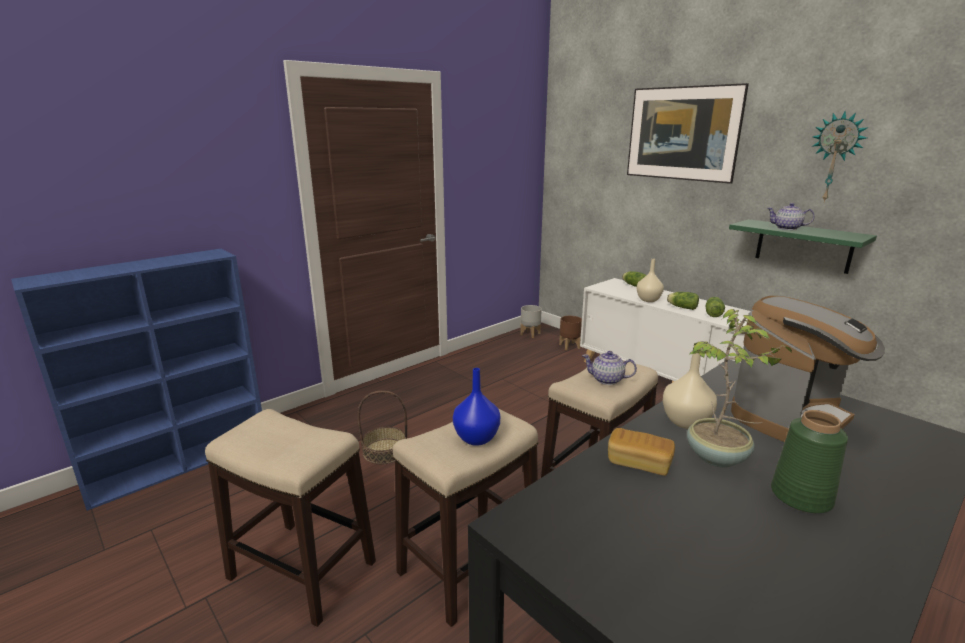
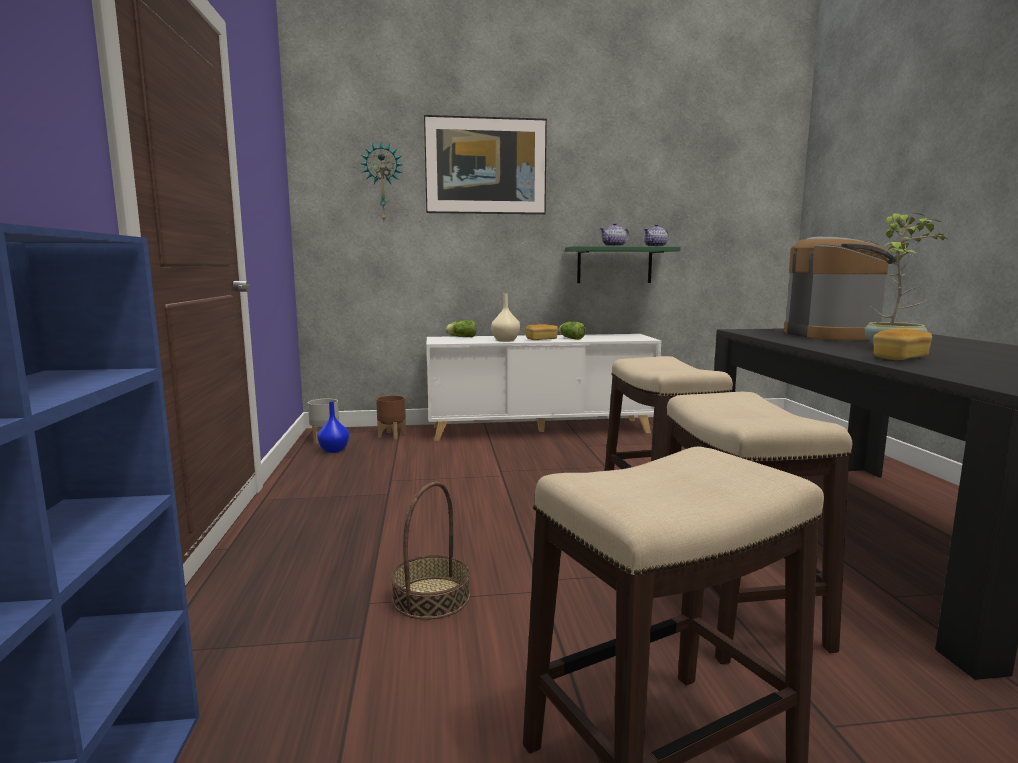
camera: 55 degrees left, 10 degrees down
blue vase [453,368,500,446] -> blue vase moved to [317,402,349,453]
teapot [582,351,637,385] -> teapot moved to [644,224,668,246]
beige vase [663,348,717,429] -> none
lettuce [667,292,699,310] -> bread [526,324,558,340]
green vase [771,410,848,513] -> none
wall clock [813,111,868,202] -> wall clock moved to [360,142,404,221]

